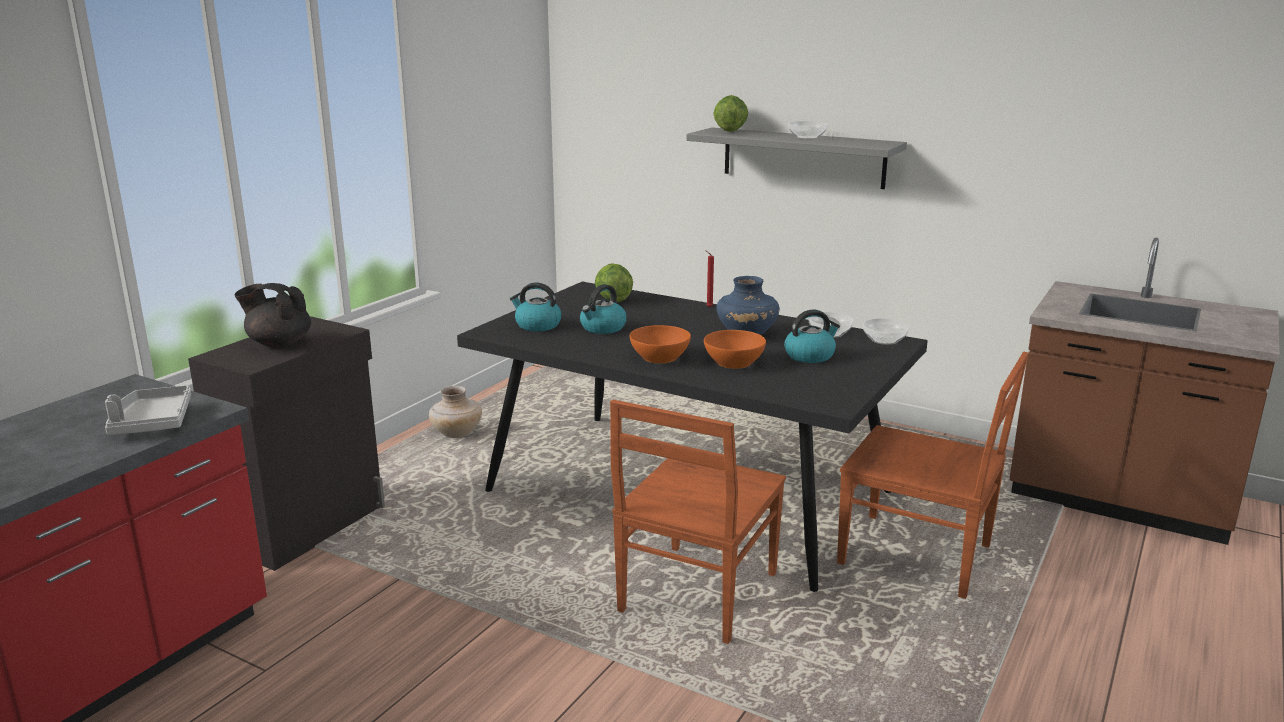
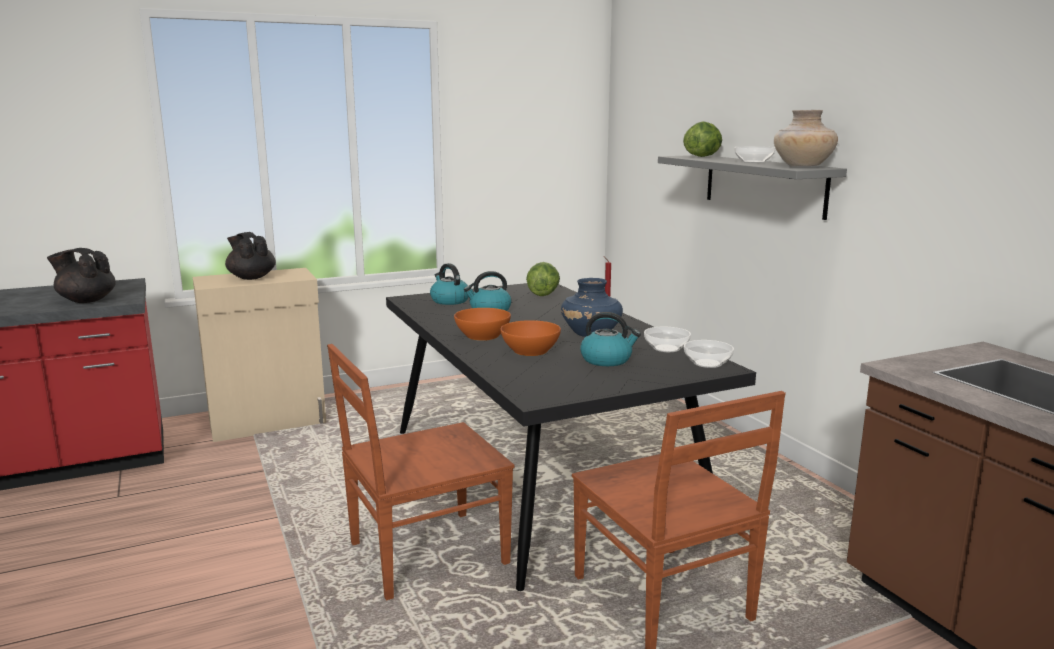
camera: 35 degrees right, 5 degrees down
grey tray [105,385,191,435] -> black teapot [47,248,116,303]
black cabinet [188,316,385,571] -> beige cabinet [193,268,326,442]
beige vase [429,386,482,438] -> beige vase moved to [774,110,838,167]

